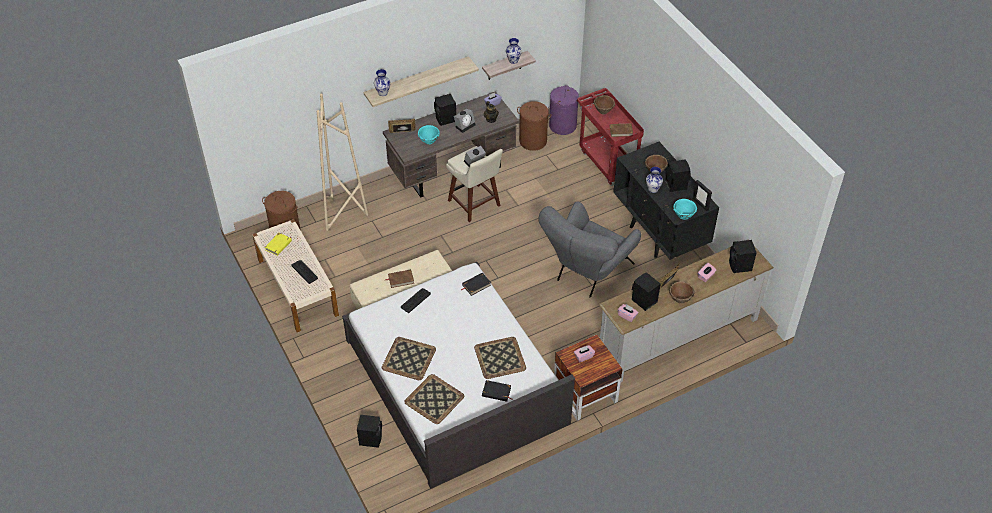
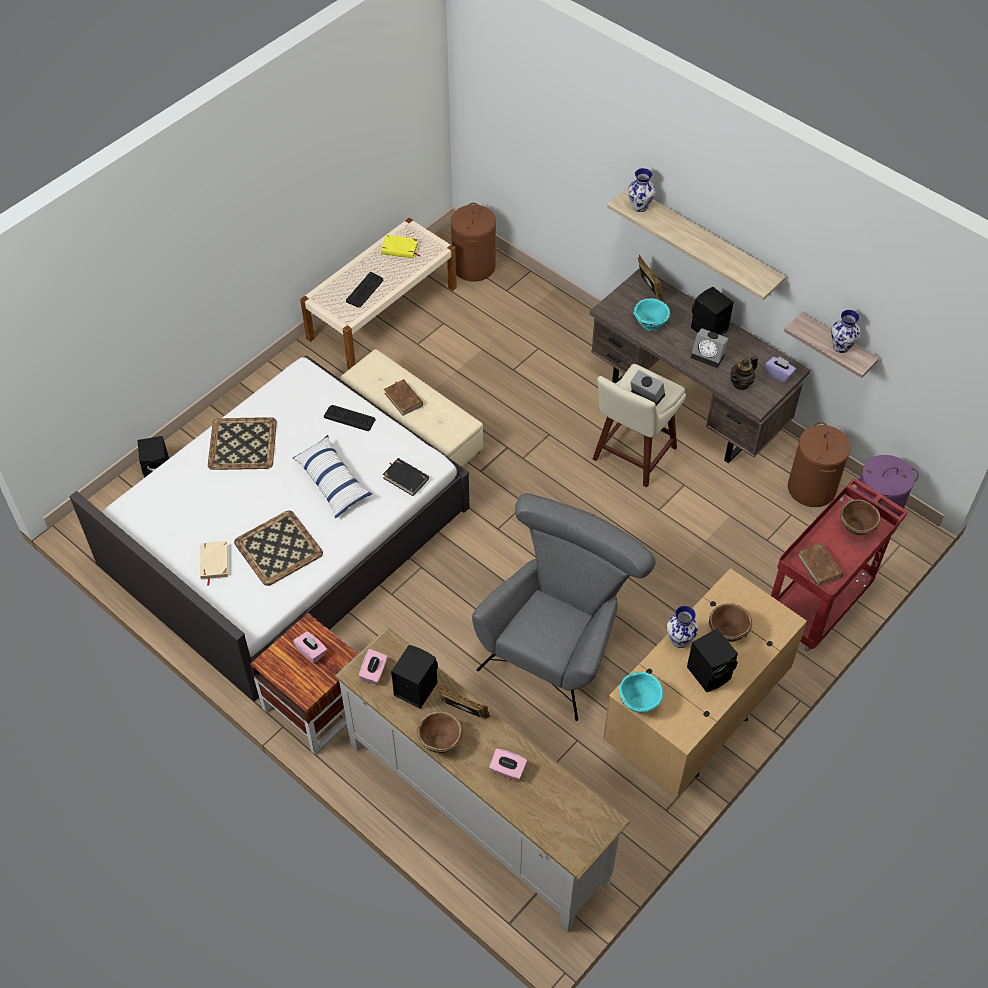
camera: 70 degrees right, 5 degrees up
beige clothes rack [317,93,368,231] -> none
tray [404,374,464,424] -> none
black book [482,380,512,402] -> beige book [200,541,228,586]
grey armchair [538,201,641,298] -> grey armchair turned 105 degrees clockwise [472,493,656,721]
black dresser [613,142,719,260] -> beige dresser [603,568,807,797]
picture frame [693,180,712,211] -> none
black speaker [729,240,757,273] -> none
none -> pillow [293,435,372,518]

